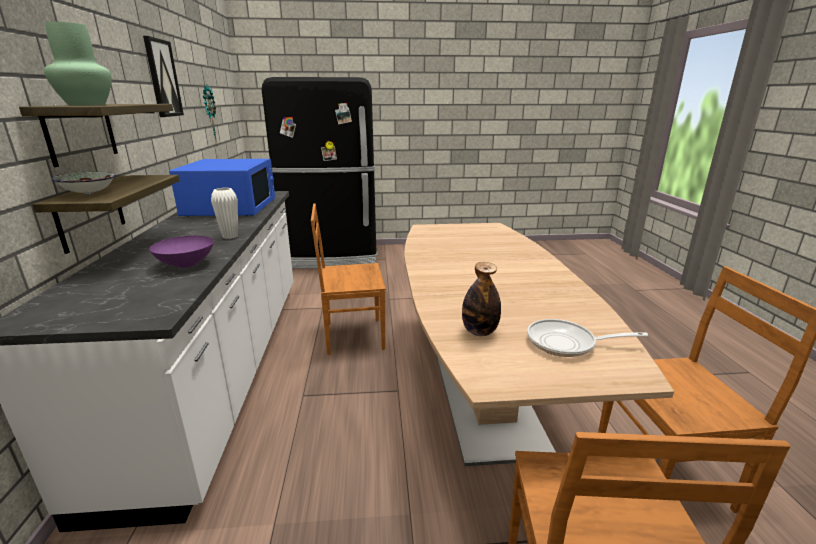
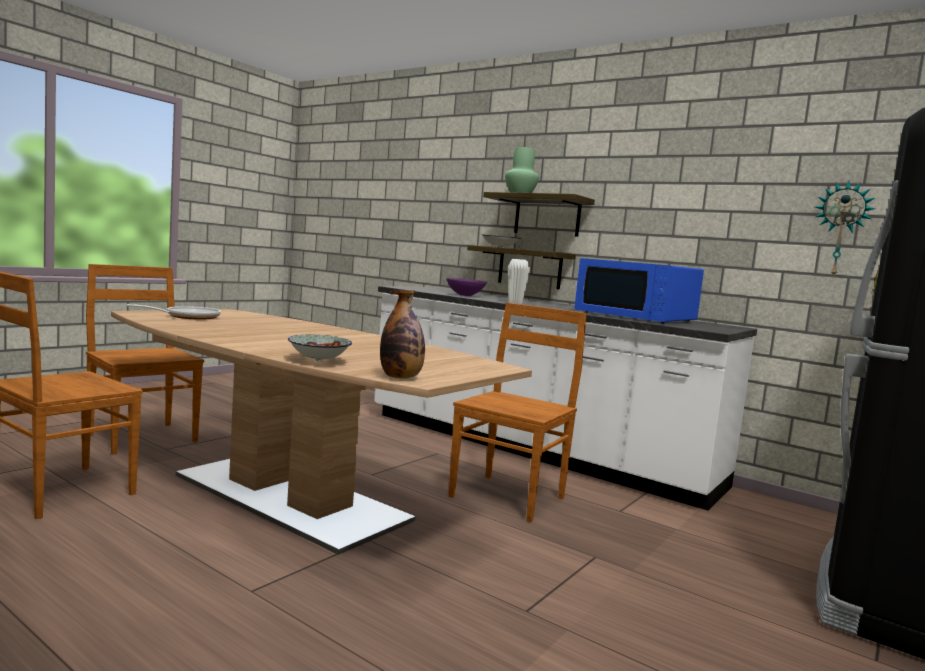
camera: 130 degrees right, 15 degrees down
picture [143,36,184,117] -> none
bottle [462,262,501,336] -> bottle moved to [380,290,425,378]
none -> bowl [288,335,352,362]

